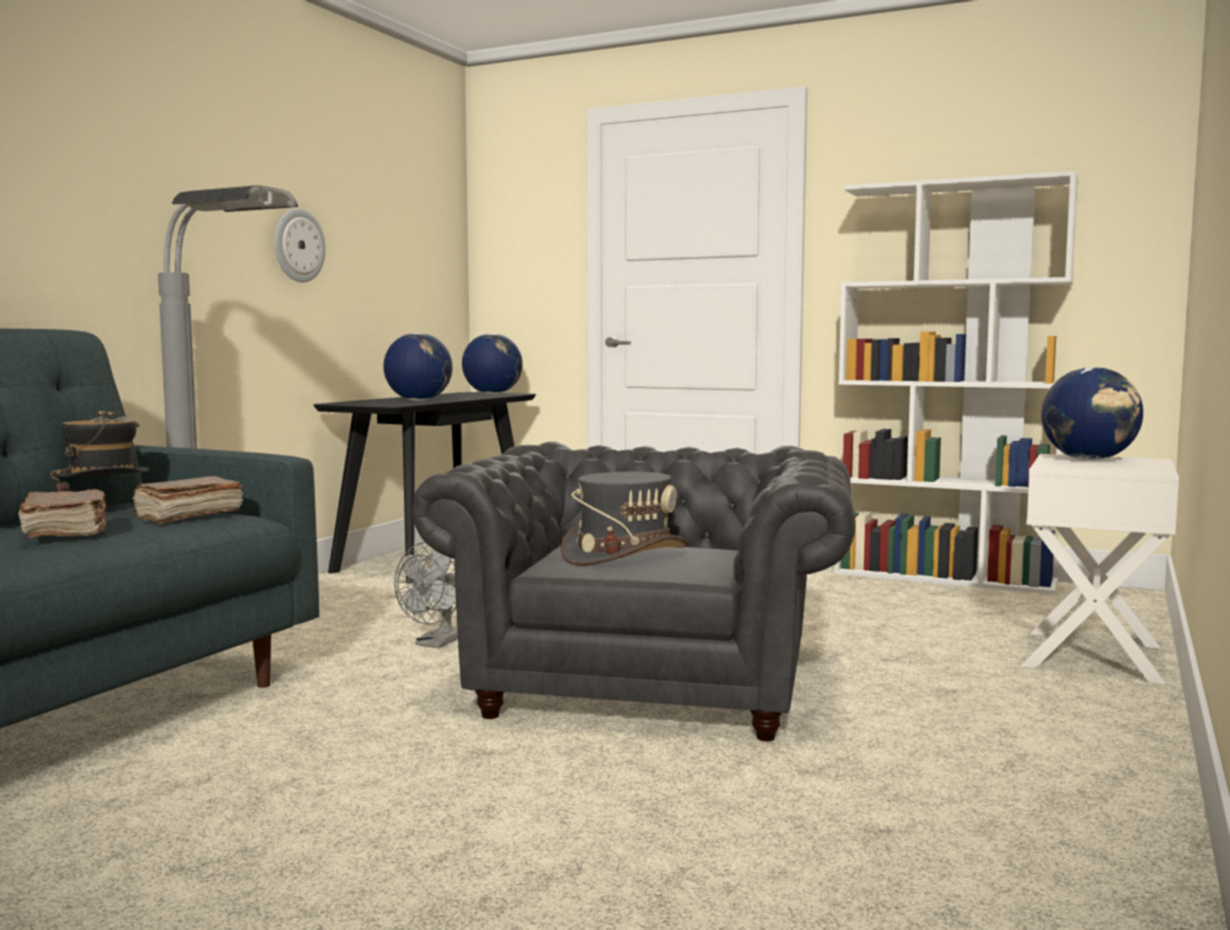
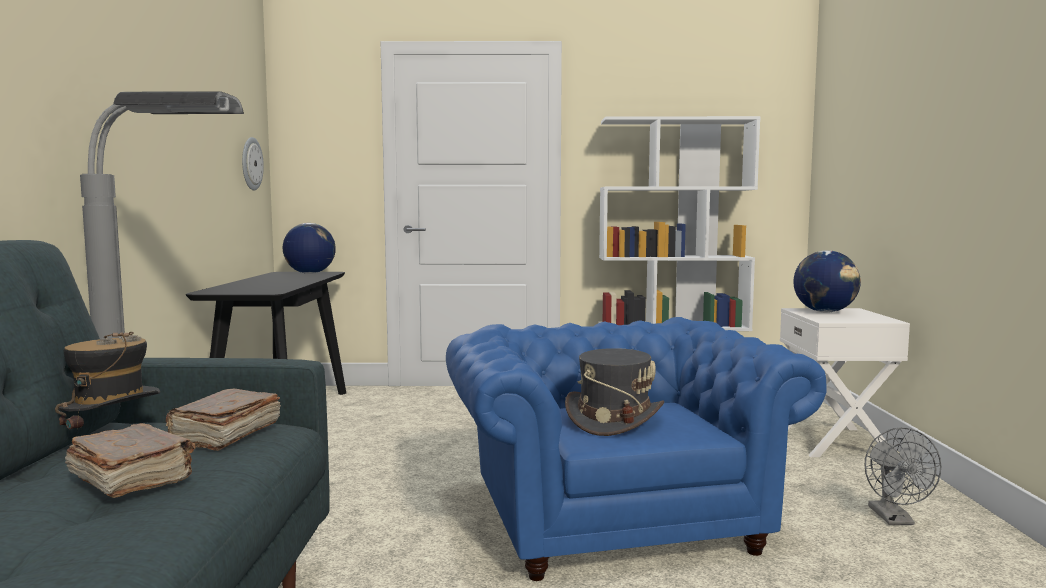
camera: 25 degrees left, 0 degrees up
wall clock [274,209,326,283] -> wall clock moved to [242,137,264,190]
globe [383,333,453,401] -> none
grey fan [394,542,458,648] -> grey fan moved to [865,427,941,525]
grey armchair [412,441,855,741] -> blue armchair [446,317,827,581]

